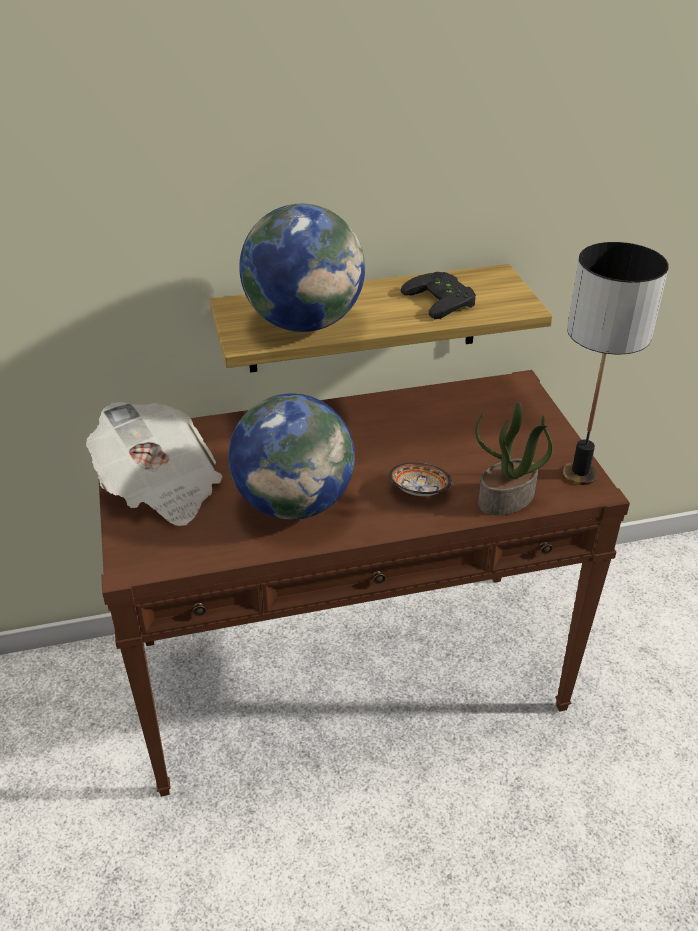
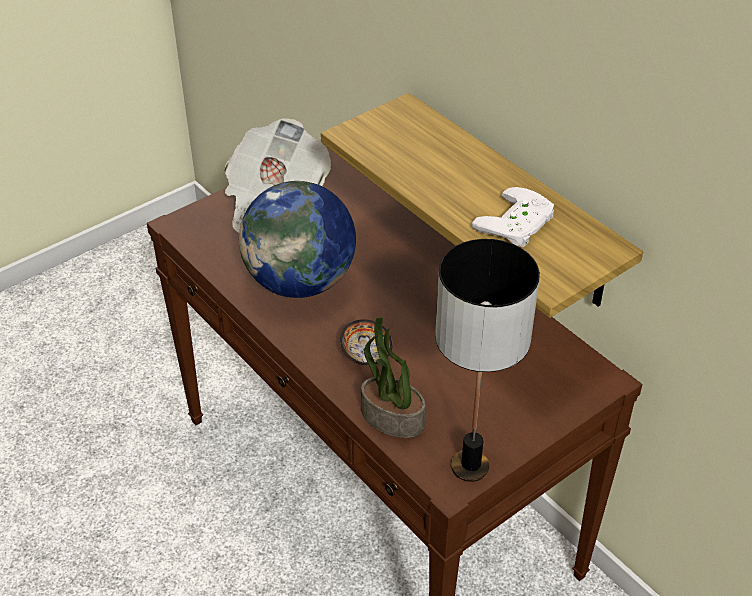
camera: 65 degrees right, 5 degrees up
globe [239,204,365,332] -> none
black game controller [401,272,476,319] -> white game controller [471,187,554,247]

